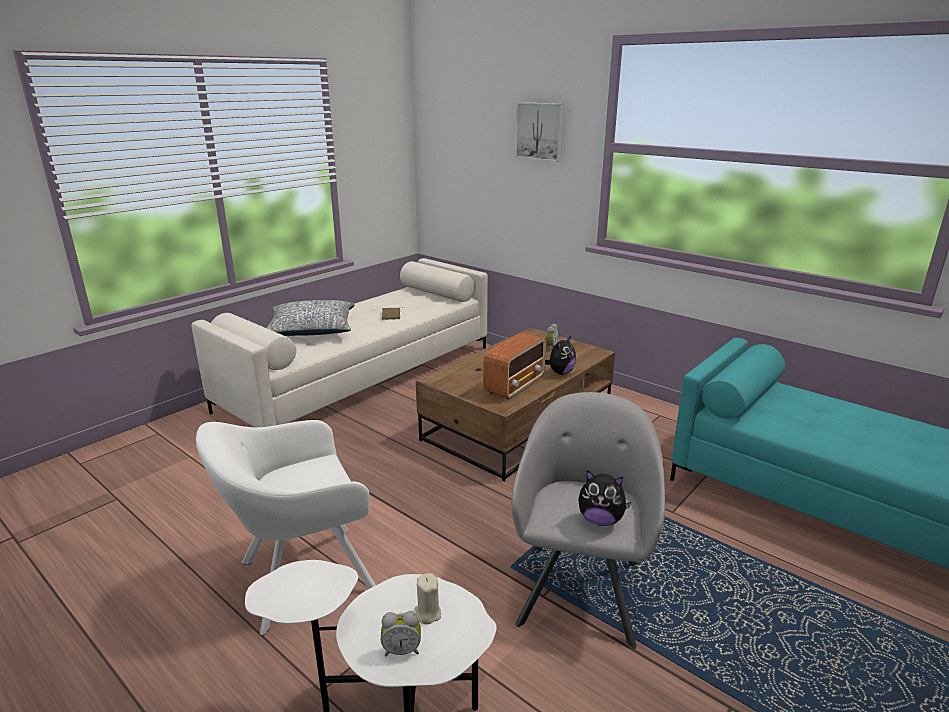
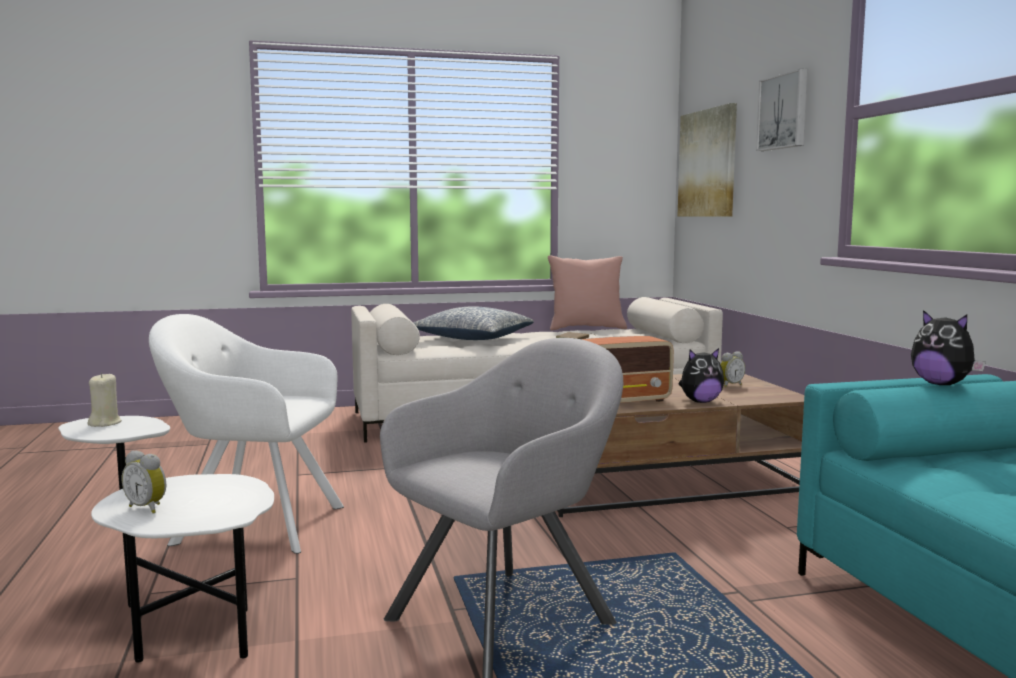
camera: 35 degrees right, 15 degrees down
beige candle [415,573,441,624] -> beige candle moved to [88,373,122,427]
plush toy [578,470,631,526] -> plush toy moved to [911,310,986,385]
none -> pink pillow [548,256,627,330]
none -> picture [678,103,737,217]

